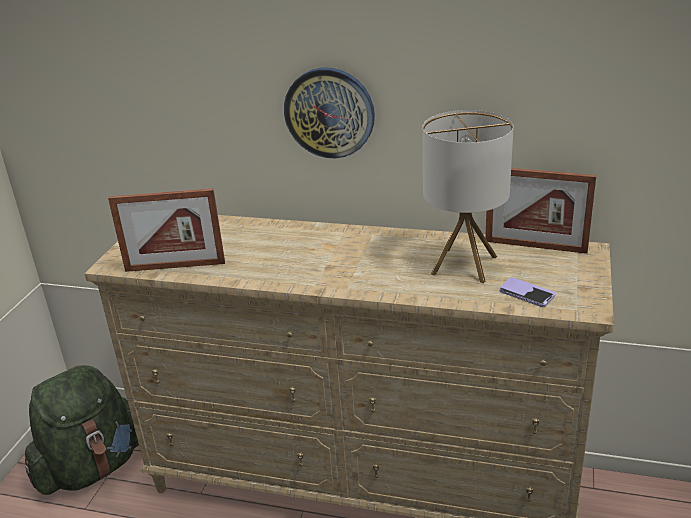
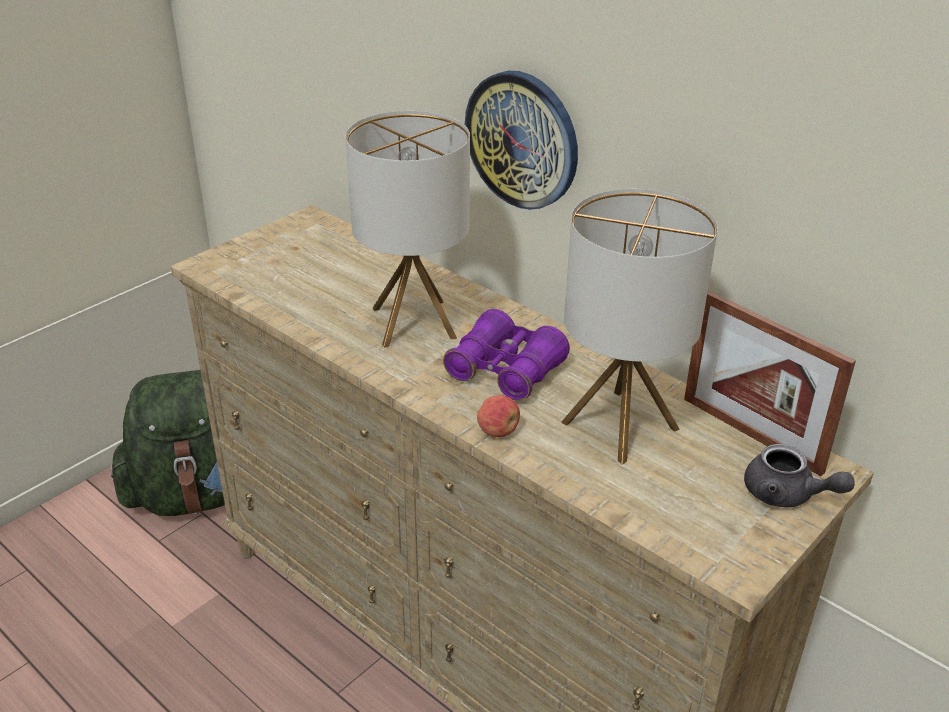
camera: 25 degrees right, 5 degrees up
picture frame [108,188,225,272] -> none
phone [499,278,555,307] -> none
none -> table lamp [346,111,470,348]
none -> purple binoculars [443,309,570,401]
none -> apple [477,395,520,437]
none -> grey teapot [744,444,855,508]

